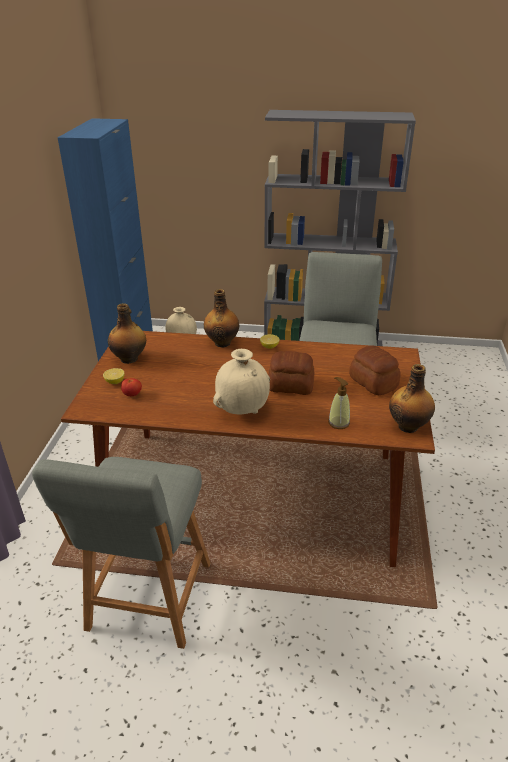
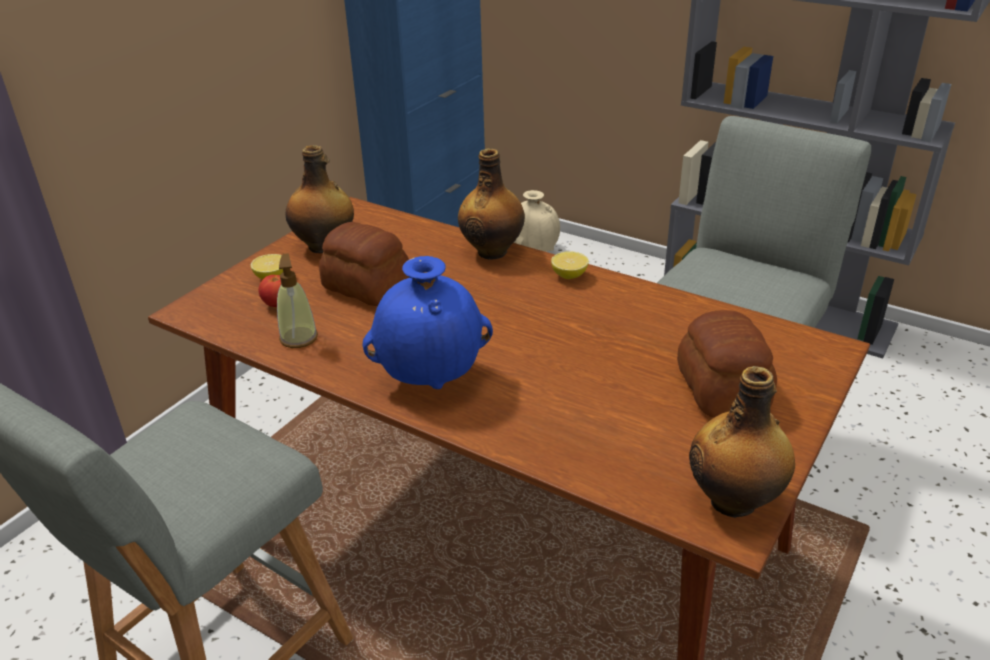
camera: 25 degrees right, 0 degrees up
beige vase [213,349,270,414] -> blue vase [362,256,493,389]
bread [268,351,314,395] -> bread moved to [319,222,410,306]
soap dispenser [328,377,350,429] -> soap dispenser moved to [277,253,318,348]

